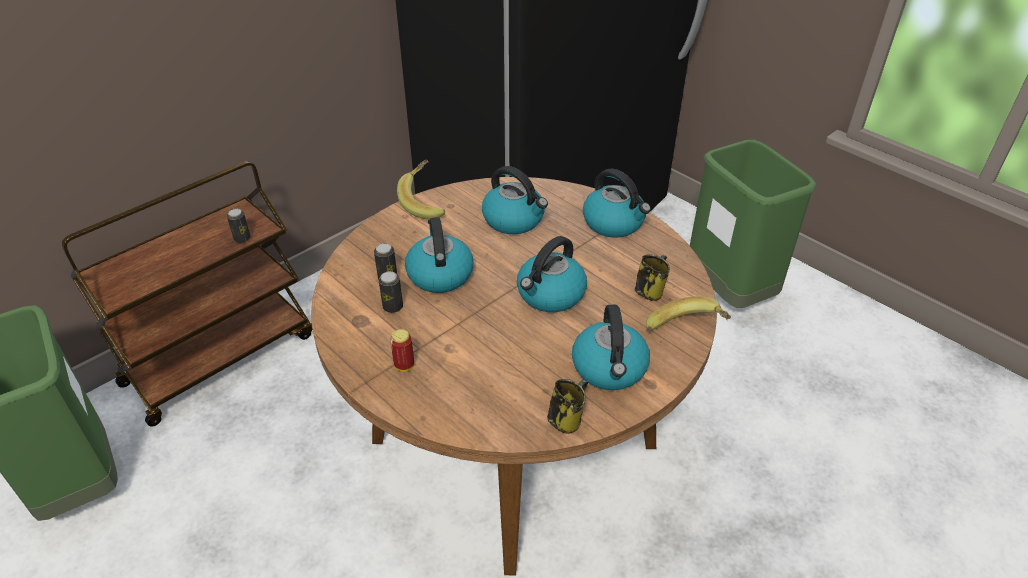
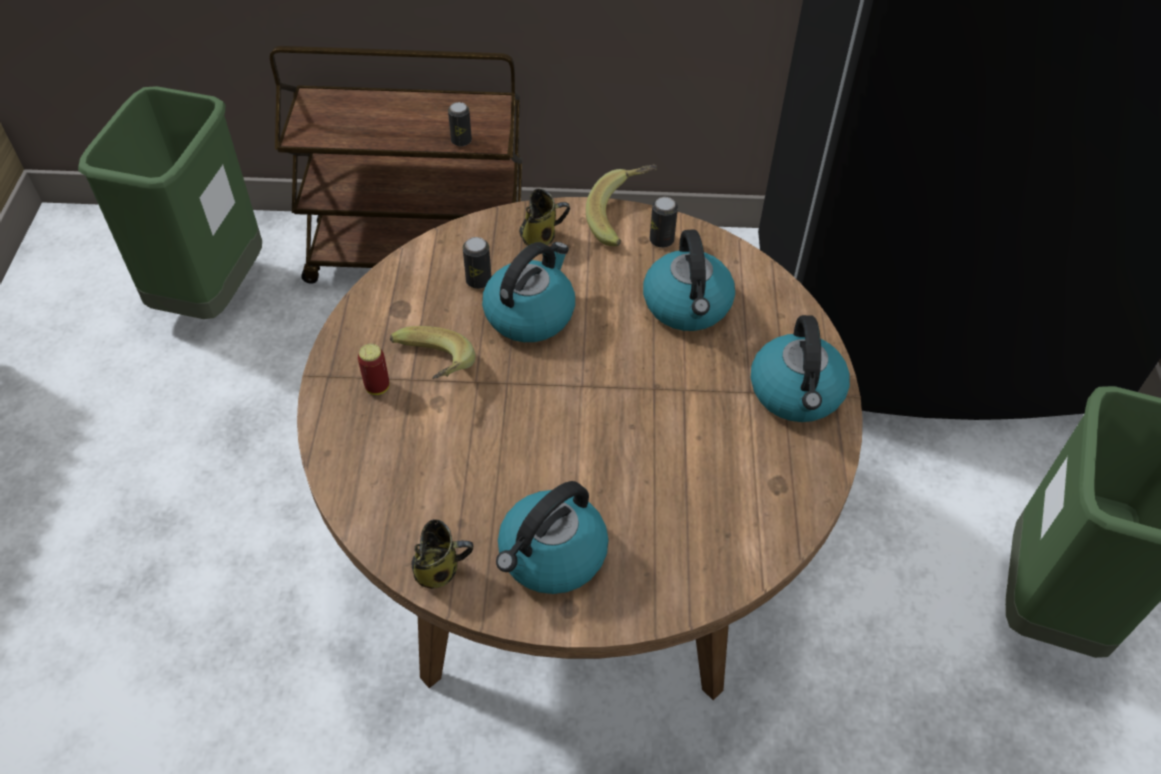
camera: 45 degrees right, 10 degrees up
can [379,271,403,313] -> can moved to [650,197,678,248]
kettle [517,236,587,312] -> none
mug [635,255,670,301] -> mug moved to [519,189,570,246]
banana [646,296,731,332] -> banana moved to [390,326,475,379]

